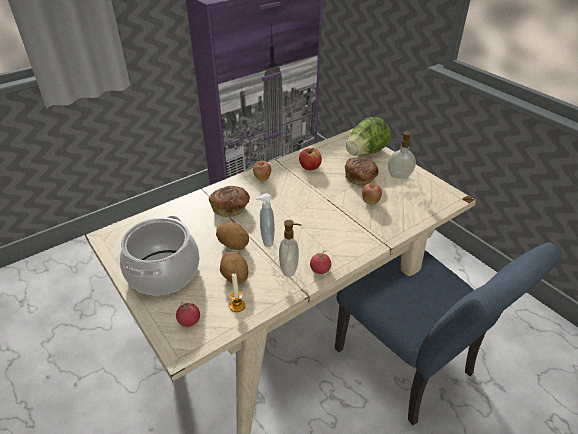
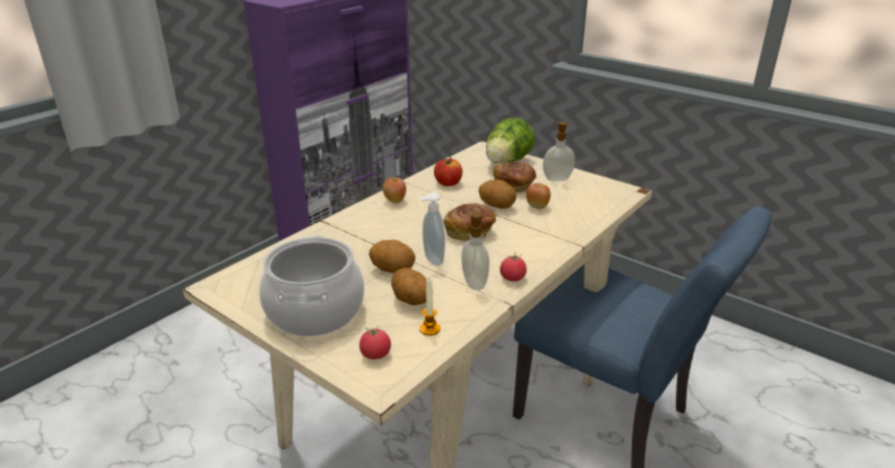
camera: 15 degrees left, 10 degrees down
bread [209,186,250,217] -> bread moved to [443,203,496,242]
none -> potato [479,180,517,209]

